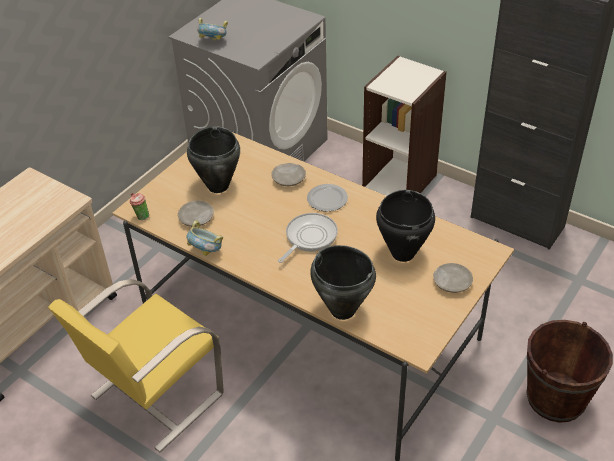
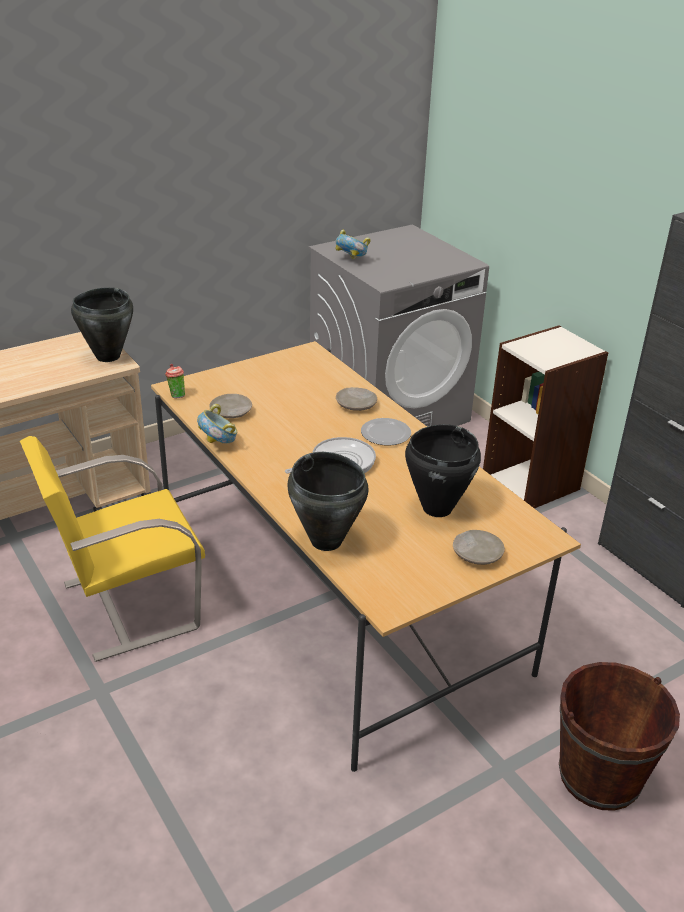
camera: 20 degrees right, 10 degrees down
black cooking pot [187,127,240,193] -> black cooking pot moved to [71,287,133,362]

